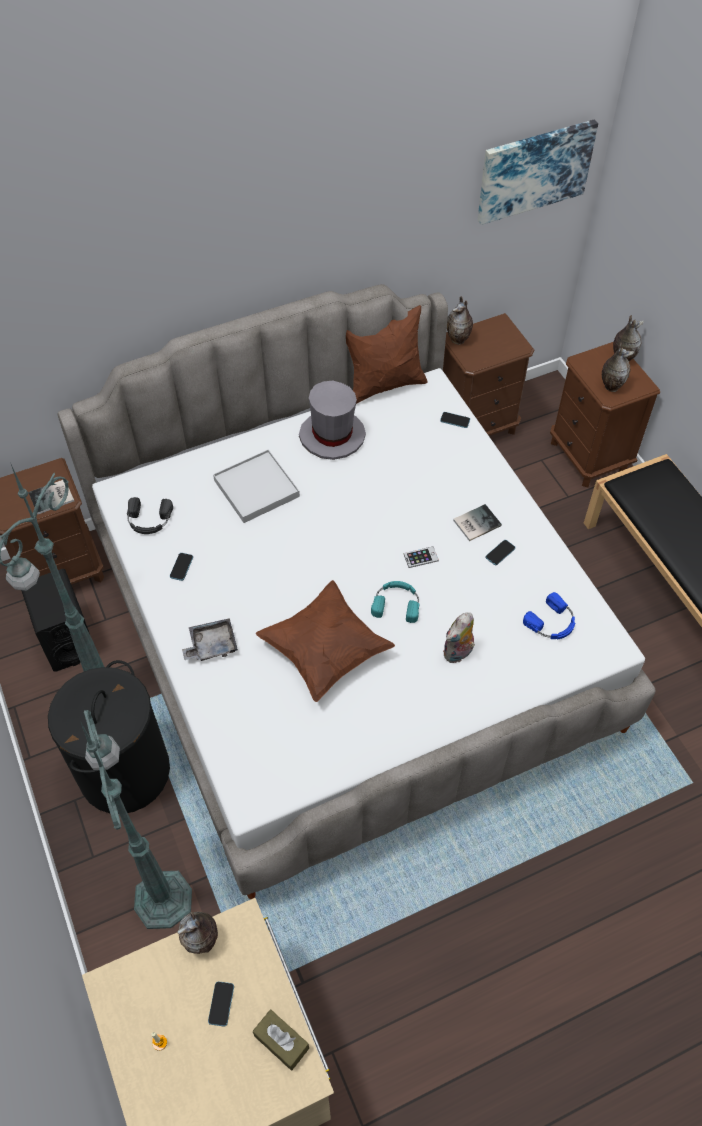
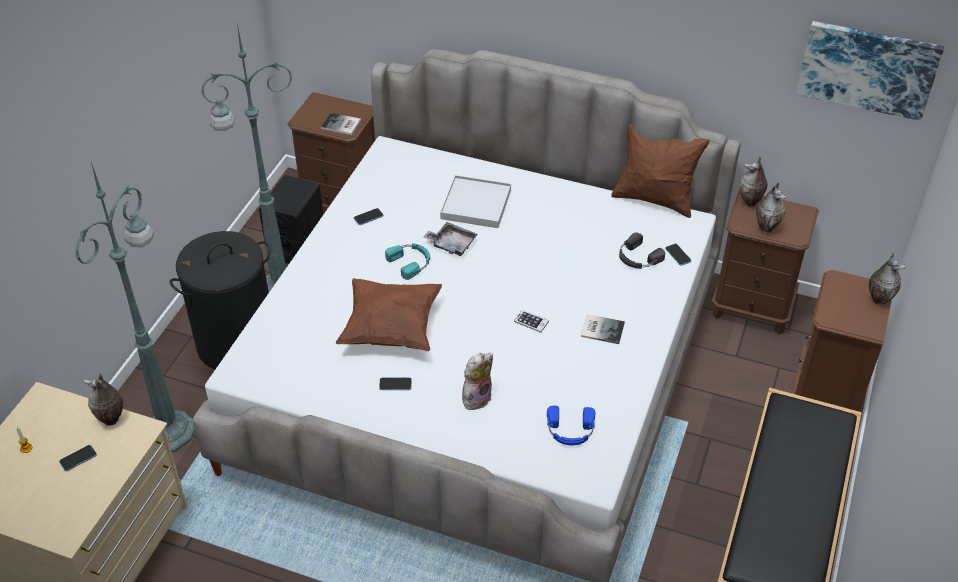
camera: 45 degrees right, 10 degrees down
black headphones [127,497,173,534] -> black headphones moved to [619,232,665,269]
grey tray [182,618,238,661] -> grey tray moved to [423,222,478,256]
brown tissue box [253,1010,309,1071] -> none
grey hat [299,380,366,460] -> none
turquoise headphones [371,581,420,623] -> turquoise headphones moved to [385,243,430,280]
plush toy [443,612,475,663] -> plush toy turned 135 degrees clockwise [462,353,493,410]
phone [486,540,515,565] -> phone moved to [379,377,412,390]
vase [602,343,634,392] -> vase moved to [756,182,787,233]

